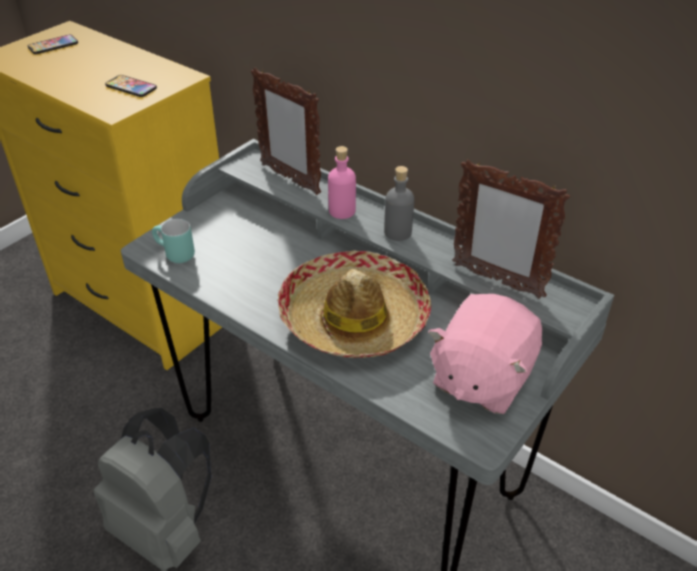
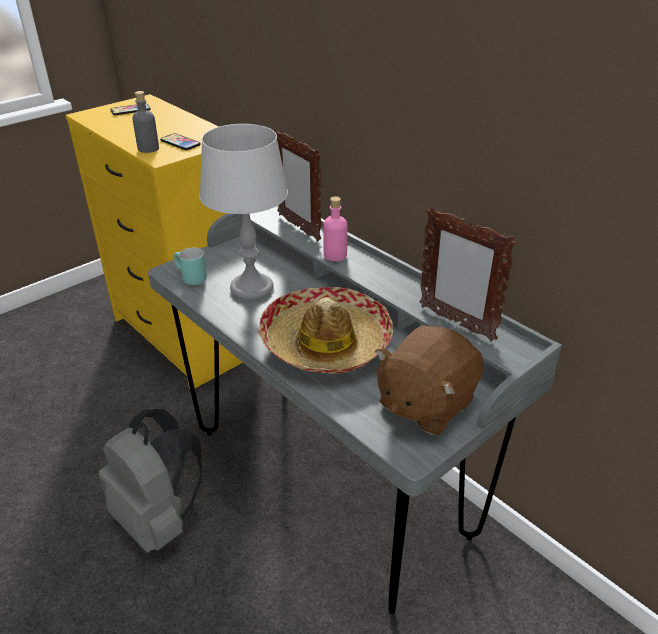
camera: 10 degrees right, 5 degrees down
grey bottle [384,166,414,241] -> grey bottle moved to [132,91,159,153]
pink plush toy [428,294,542,414] -> brown plush toy [375,325,483,436]
none -> grey table lamp [199,124,288,300]

